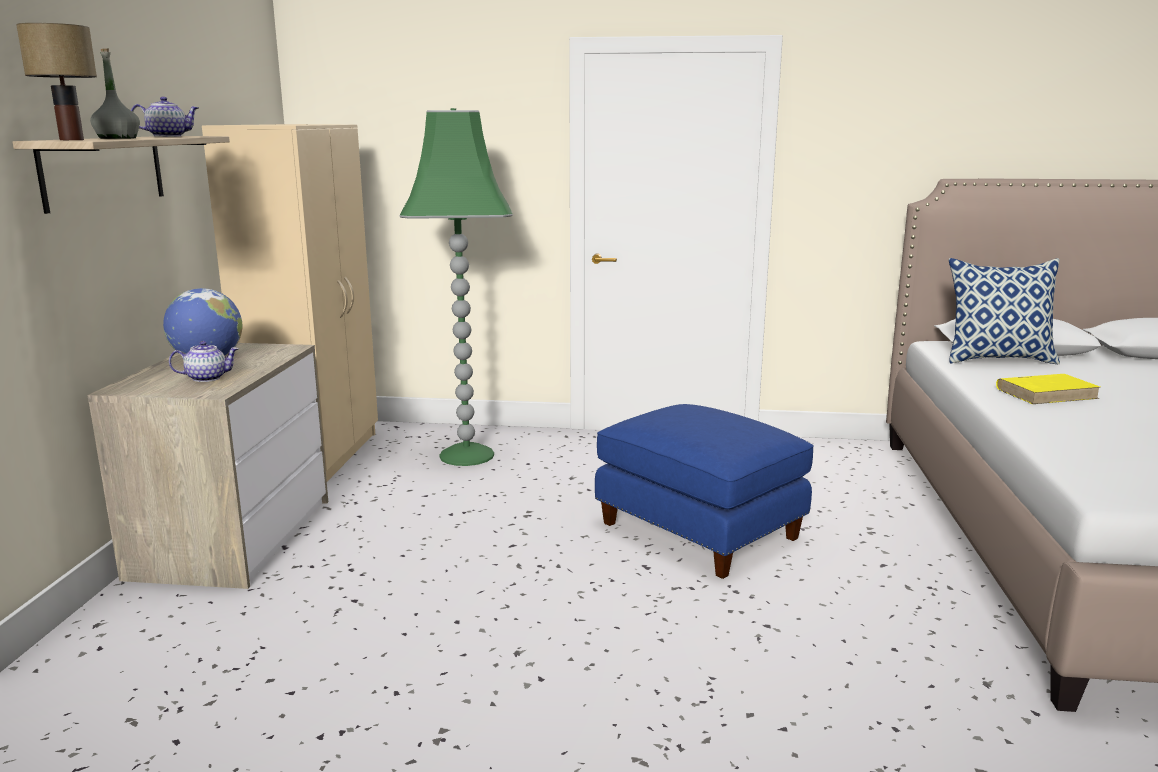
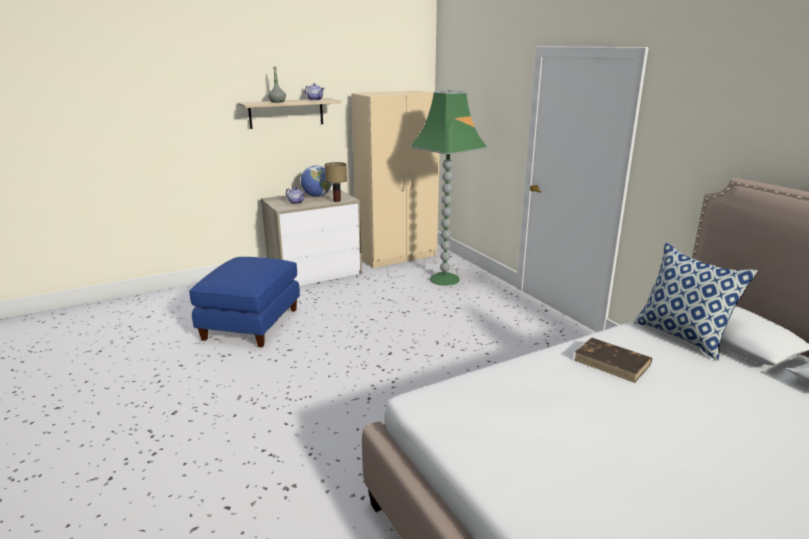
camera: 55 degrees right, 5 degrees up
table lamp [16,23,97,140] -> table lamp moved to [325,162,347,202]
blue ottoman [595,404,814,579] -> blue ottoman moved to [190,257,300,347]
yellow book [996,374,1100,404] -> brown book [574,338,652,383]

